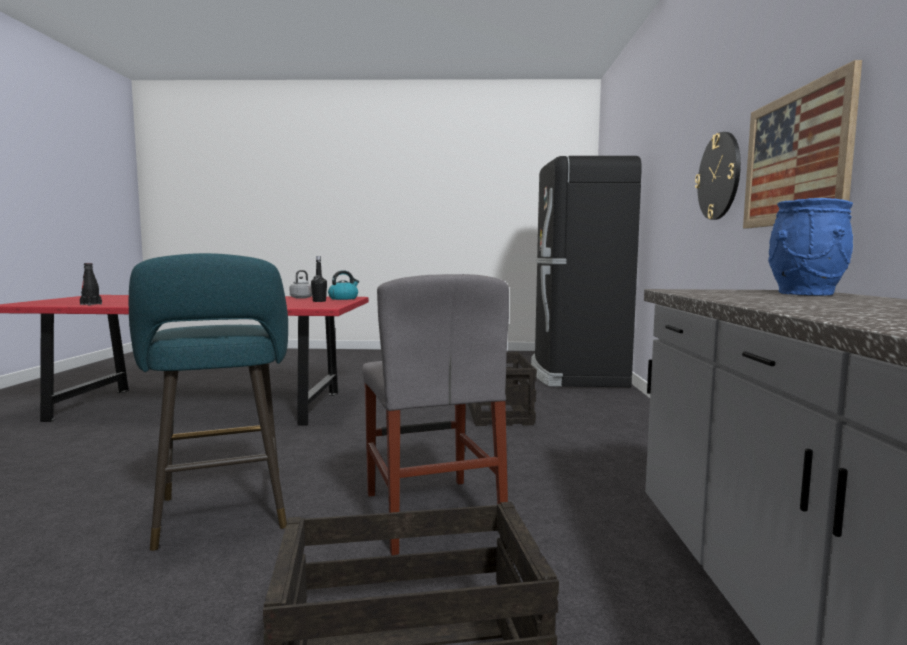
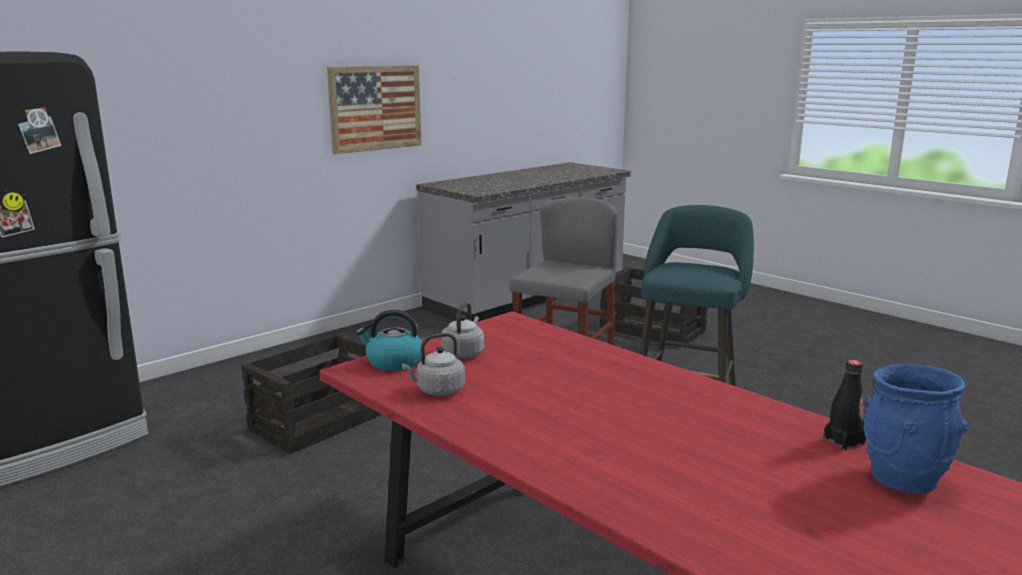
camera: 135 degrees left, 10 degrees up
black bottle [311,256,327,302] -> grey kettle [441,302,484,358]
wall clock [695,132,741,220] -> none
blue vase [768,198,853,296] -> blue vase moved to [864,364,968,494]

